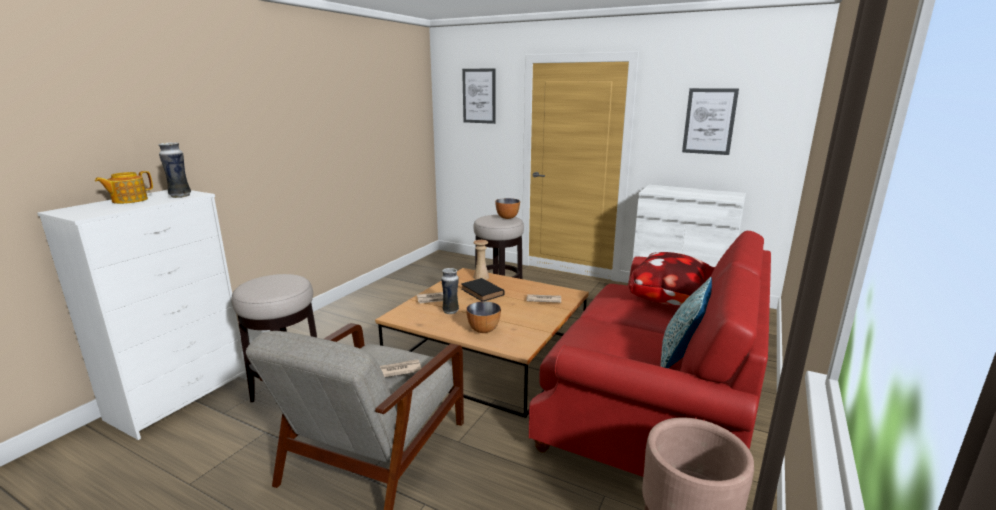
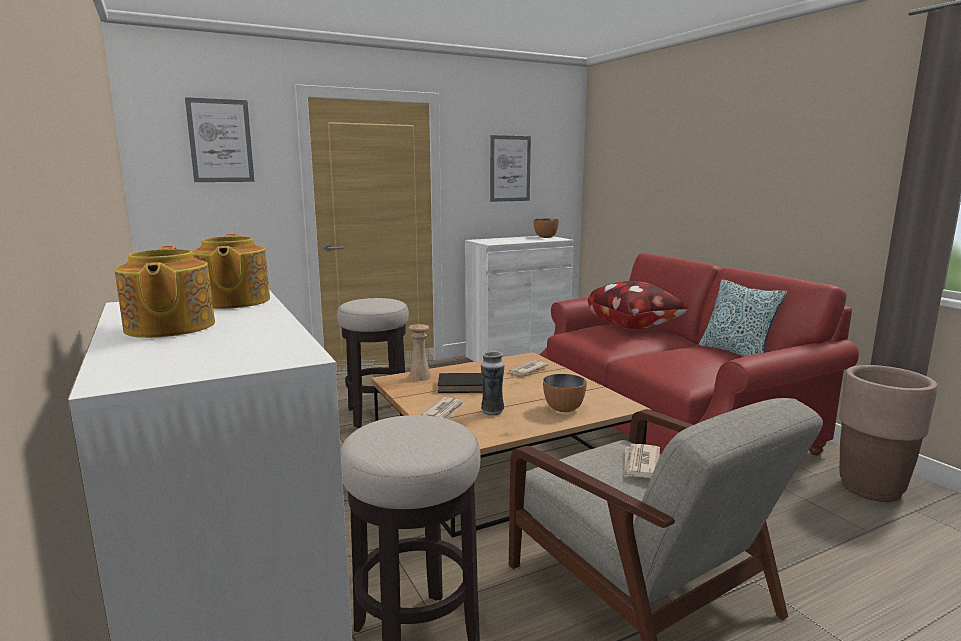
camera: 55 degrees left, 5 degrees down
vase [158,143,191,198] -> teapot [192,234,270,309]
bowl [495,198,520,219] -> bowl moved to [533,219,559,238]

